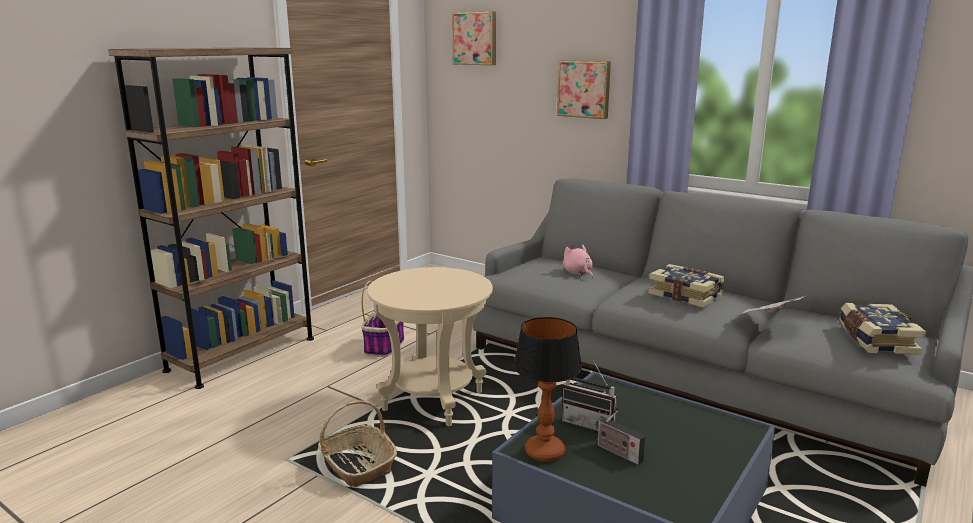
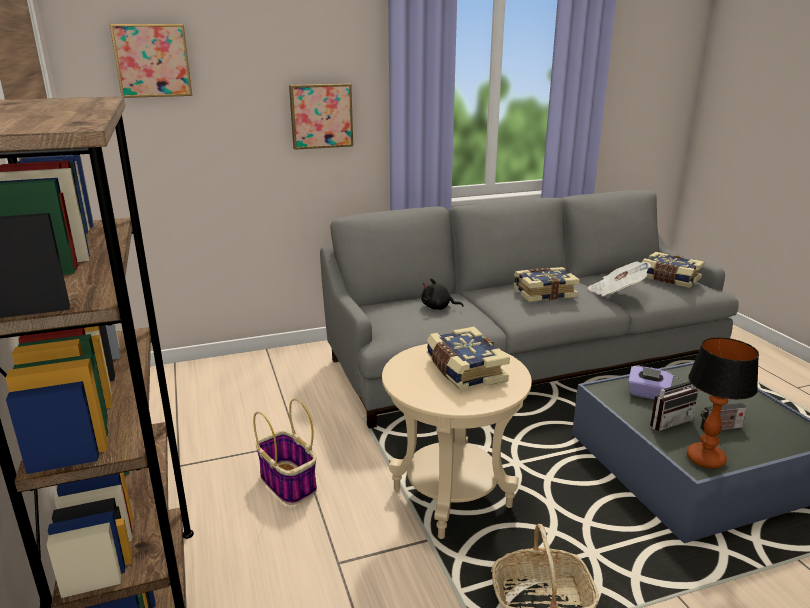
camera: 55 degrees left, 5 degrees up
pink plush toy [563,244,593,278] -> black plush toy [421,278,464,310]
none -> book [427,327,510,391]
none -> purple tissue box [628,366,673,400]

